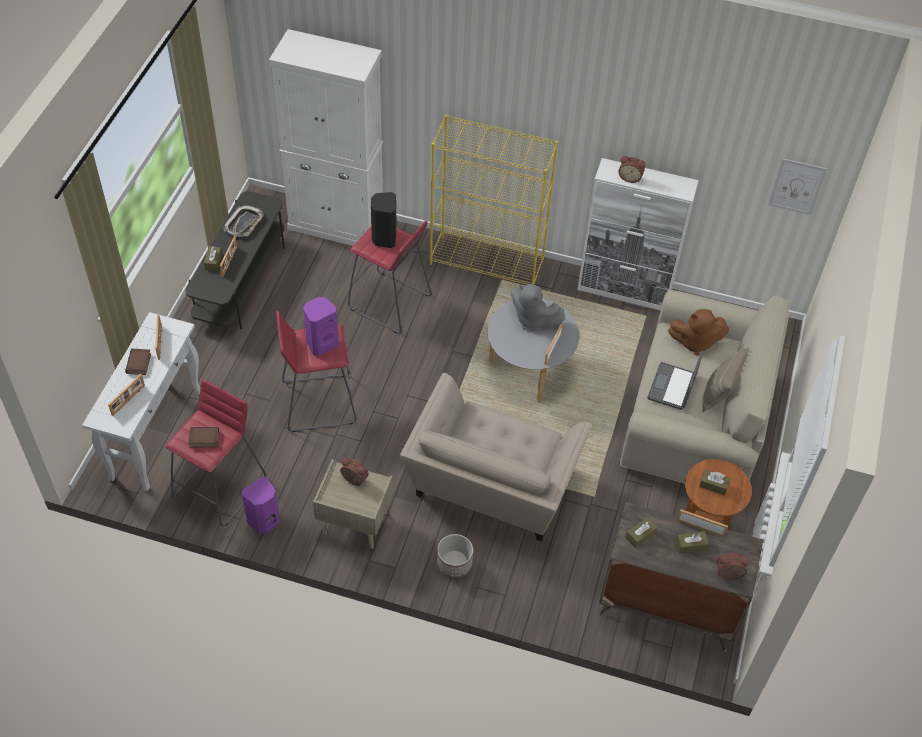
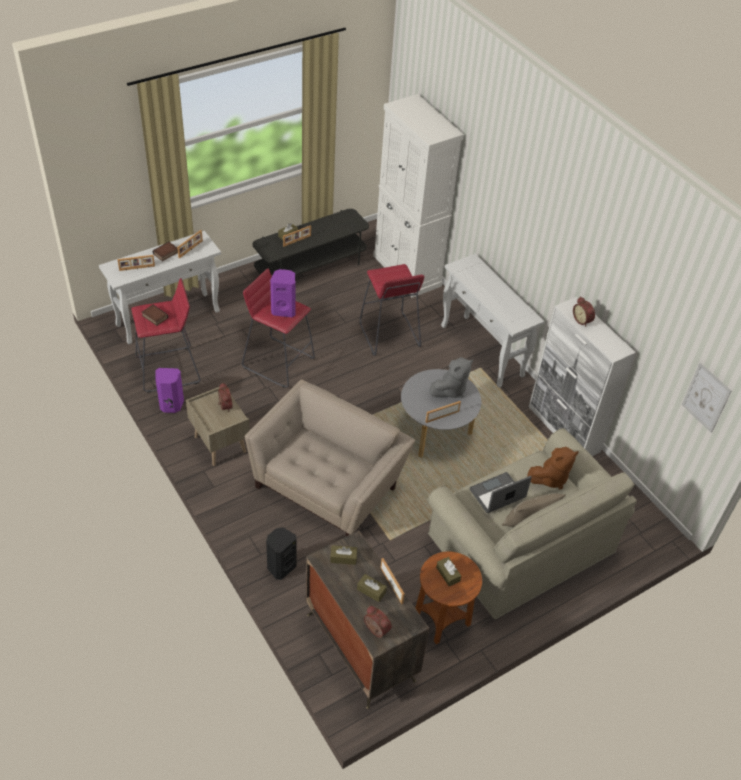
camera: 40 degrees right, 5 degrees down
tray [223,205,263,237] -> none
black speaker [371,192,397,248] -> black speaker moved to [266,527,296,580]
beige armchair [400,373,592,541] -> beige armchair turned 150 degrees clockwise [245,380,415,536]
yellow bookcase [429,115,558,285] -> white console table [441,254,544,388]
planter [437,534,473,578] -> none
grey plush toy [511,284,565,330] -> grey plush toy turned 120 degrees counterclockwise [430,357,473,398]
brown plush toy [668,309,729,355] -> brown plush toy turned 75 degrees counterclockwise [527,447,579,489]

